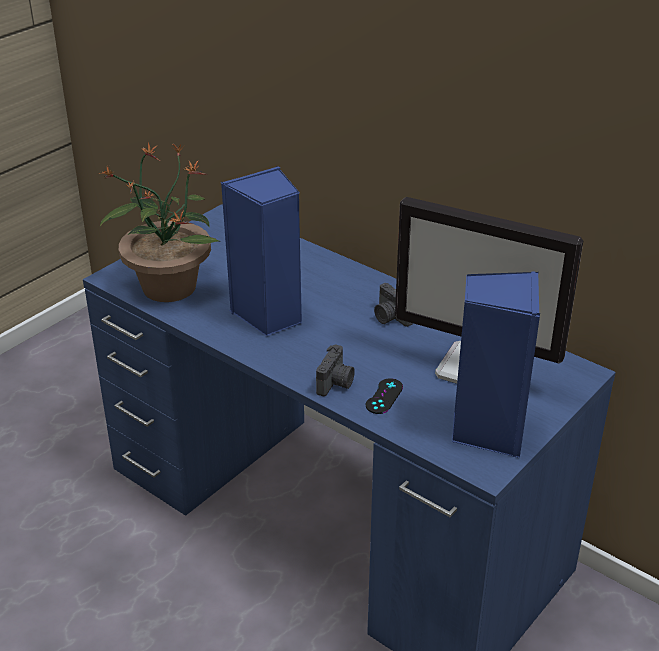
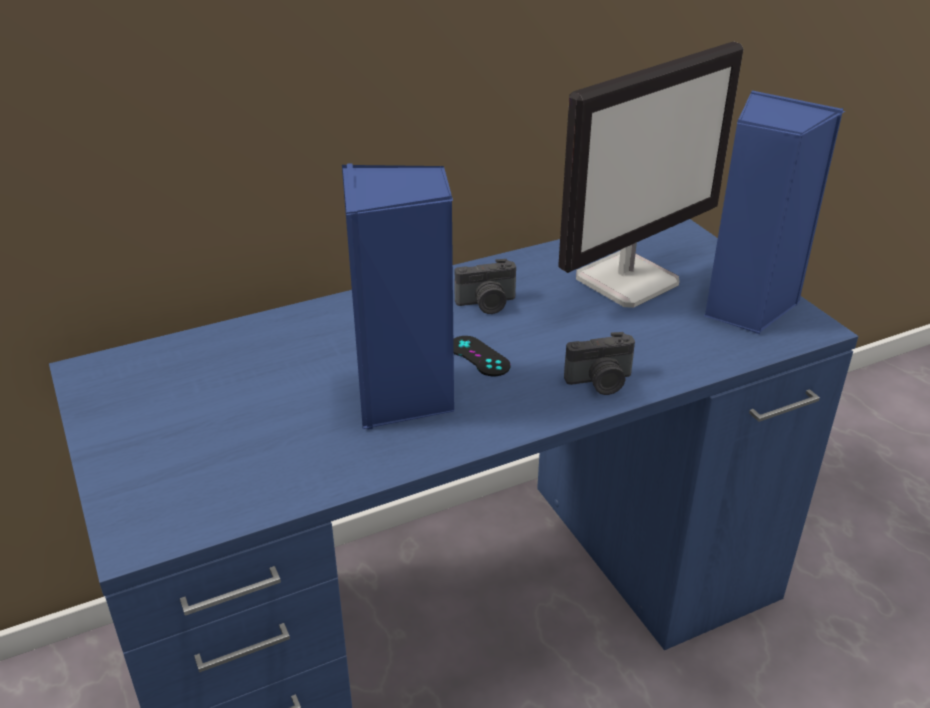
camera: 65 degrees left, 0 degrees up
potted plant [99,142,220,302] -> none
camera [316,345,355,396] -> camera turned 120 degrees clockwise [564,332,635,395]
black game controller [366,378,403,414] -> black game controller moved to [453,336,511,376]

